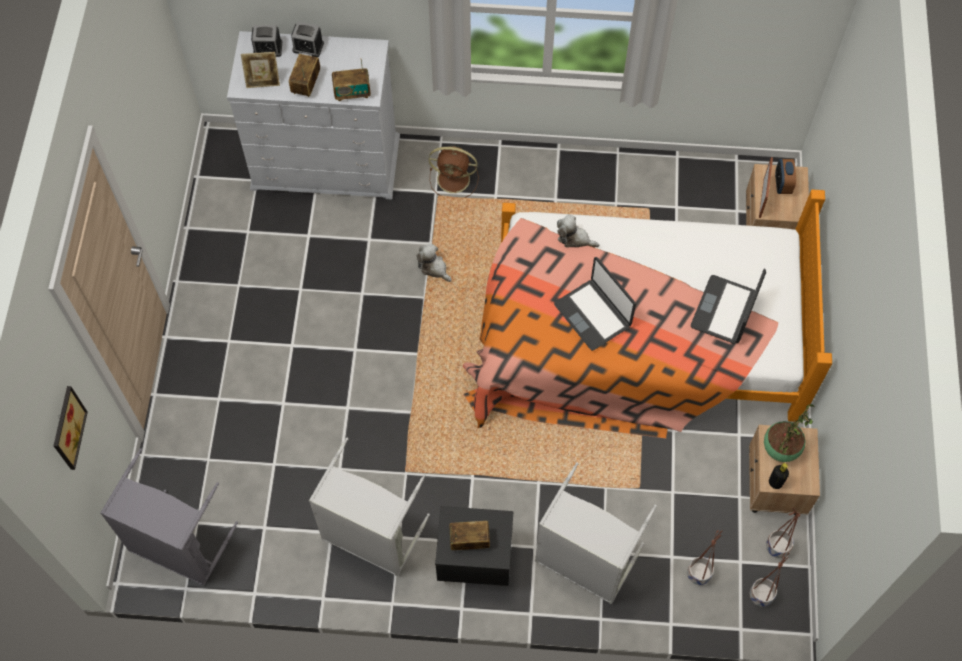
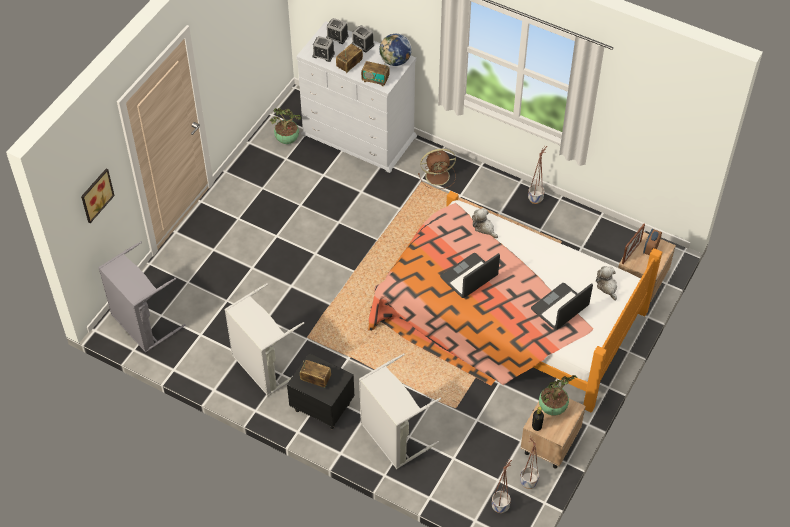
camera: 25 degrees right, 10 degrees down
picture frame [241,52,280,88] -> alarm clock [312,36,335,62]
plush toy [417,243,452,282] -> plush toy moved to [596,266,617,300]
brown fan [429,146,479,198] -> brown fan turned 45 degrees counterclockwise [418,149,456,189]
laptop [554,257,636,351] -> laptop turned 60 degrees clockwise [440,253,500,298]
planter [687,530,722,585] -> planter moved to [528,146,547,204]
none -> potted plant [270,108,301,144]
none -> globe [379,34,412,66]

